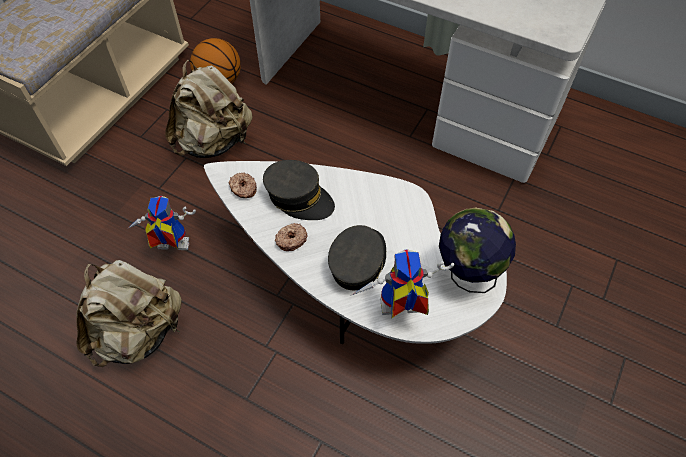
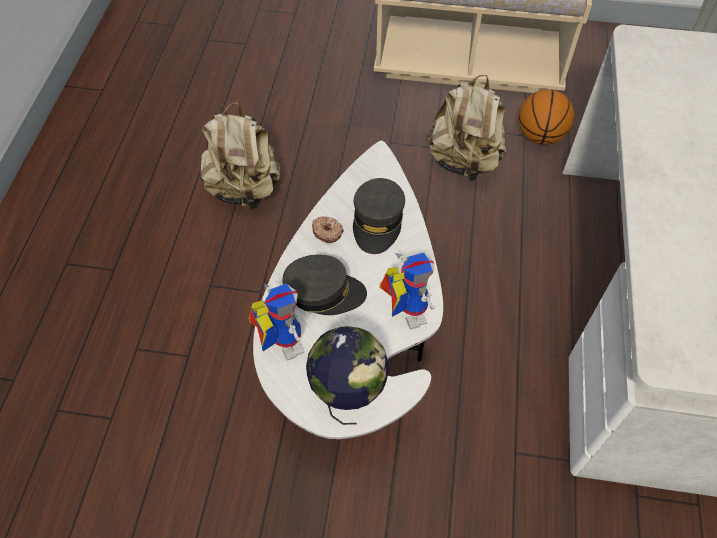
camera: 70 degrees right, 0 degrees up
toy robot [127,196,196,250] -> toy robot moved to [380,253,435,329]
donut [229,172,257,198] -> none

